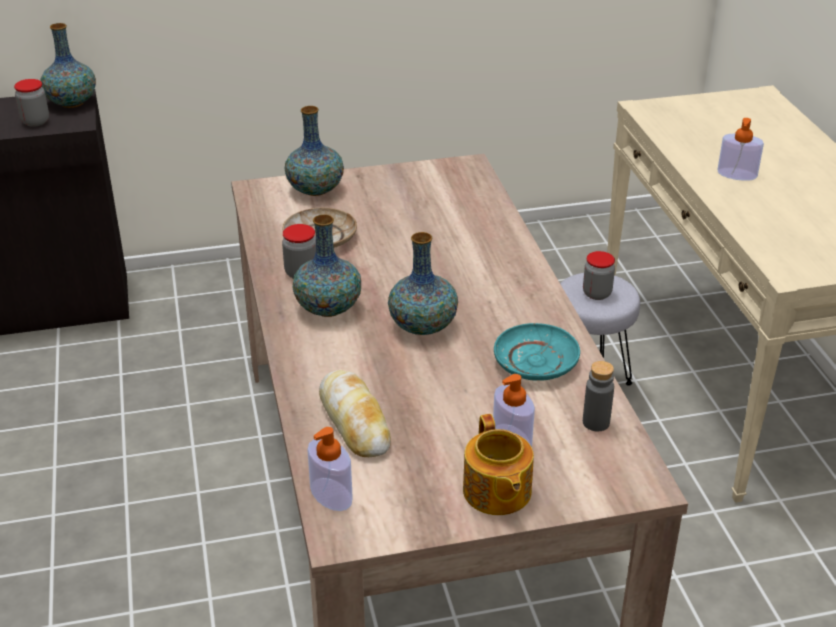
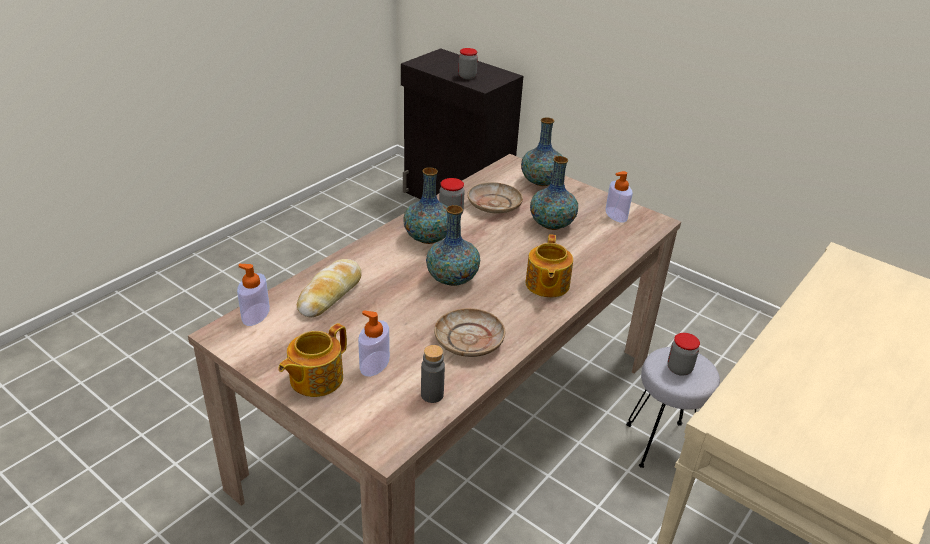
camera: 50 degrees right, 0 degrees up
vase [40,23,96,108] -> vase moved to [530,156,578,230]
turquoise plate [494,323,580,381] -> beige plate [434,308,506,357]
soap dispenser [717,118,764,181] -> soap dispenser moved to [605,171,633,223]
none -> teapot [526,234,573,297]

